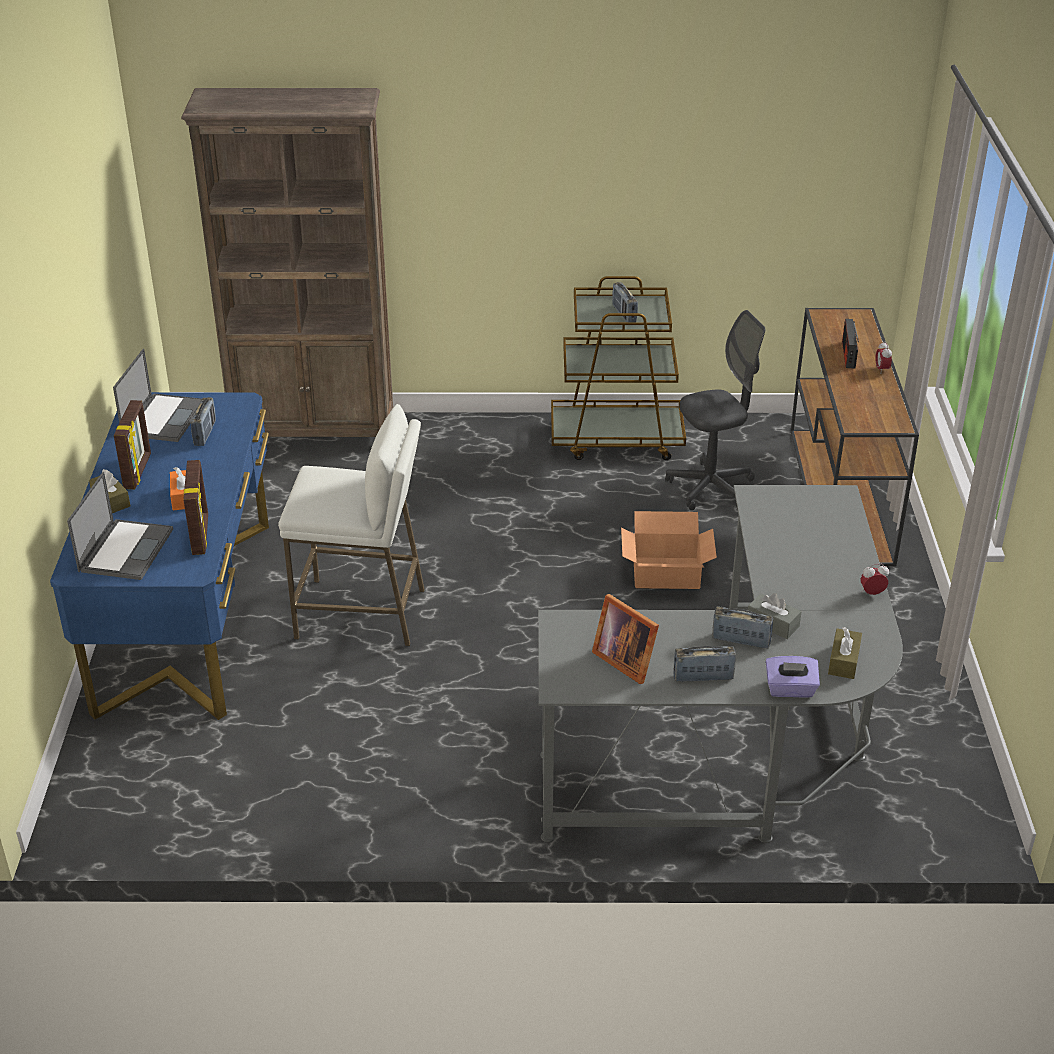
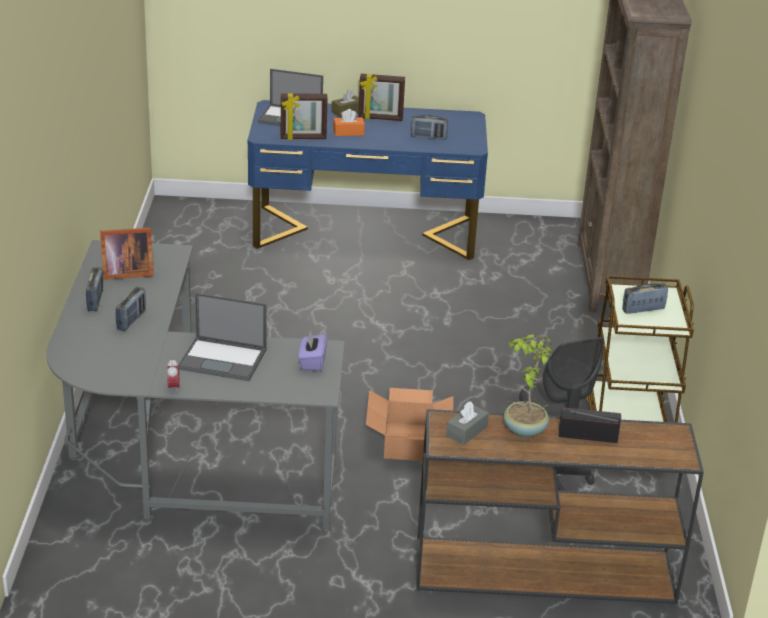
camera: 90 degrees right, 5 degrees down
laptop [113,349,202,442] -> laptop moved to [178,293,266,381]
white stool [278,404,425,646] -> none
picture frame [592,594,659,684] -> picture frame turned 150 degrees counterclockwise [100,227,154,280]
grey tissue box [748,593,802,639] -> grey tissue box moved to [446,401,489,445]
purple tissue box [766,656,820,698] -> purple tissue box moved to [298,331,327,371]
brown tissue box [828,627,862,679] -> none
alarm clock [875,341,892,374] -> none
none -> potted plant [503,335,554,438]

